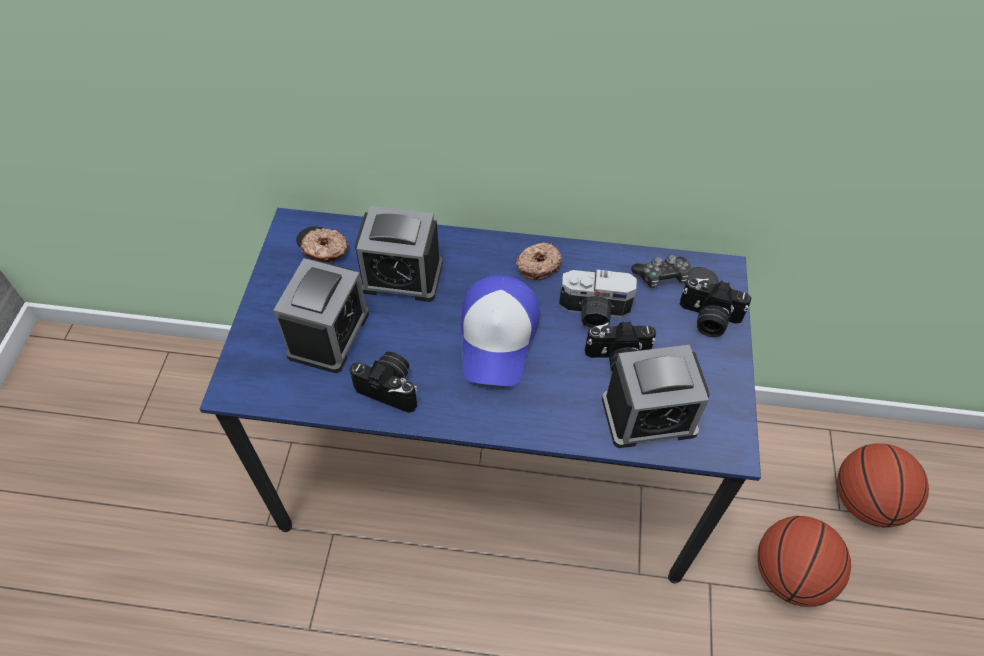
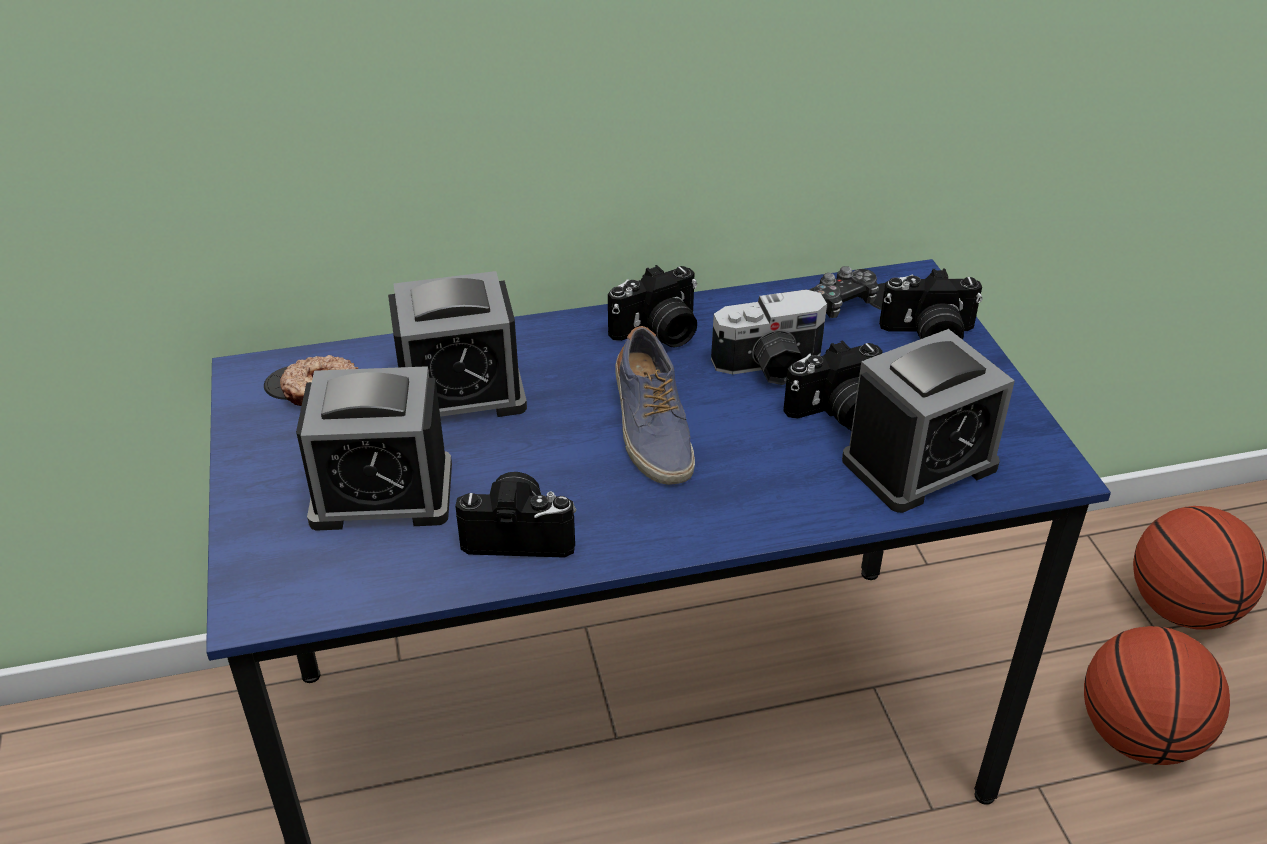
camera: 20 degrees left, 15 degrees down
alarm clock [273,258,369,373] -> alarm clock turned 90 degrees clockwise [296,366,452,531]
cap [461,275,540,387] -> shoe [615,326,695,485]
donut [516,242,562,280] -> camera [608,265,697,348]

